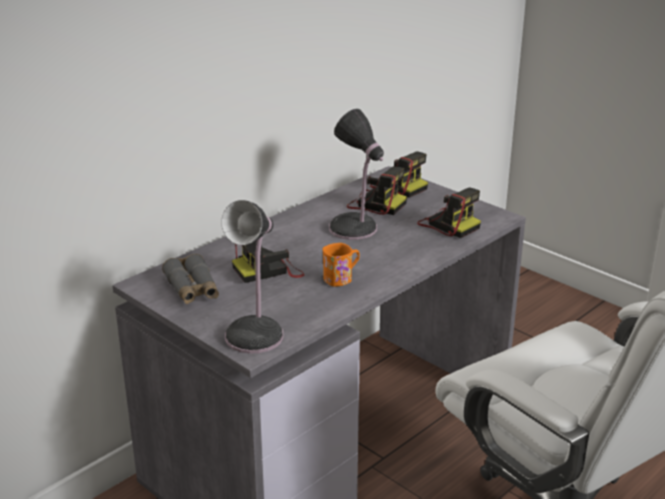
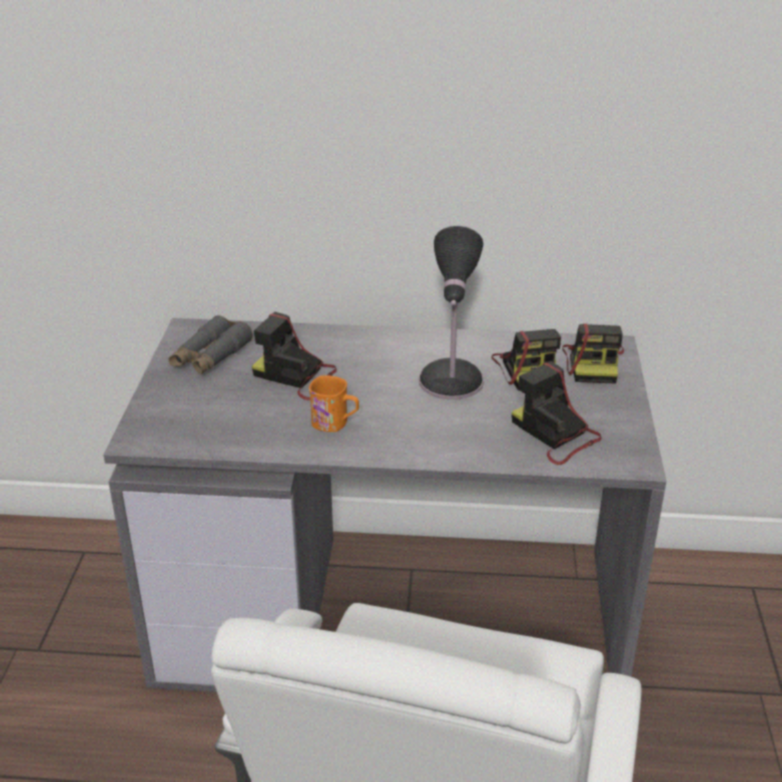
camera: 50 degrees right, 5 degrees up
table lamp [222,200,284,354] -> none
camera [417,187,481,238] -> camera turned 135 degrees clockwise [512,361,601,465]

